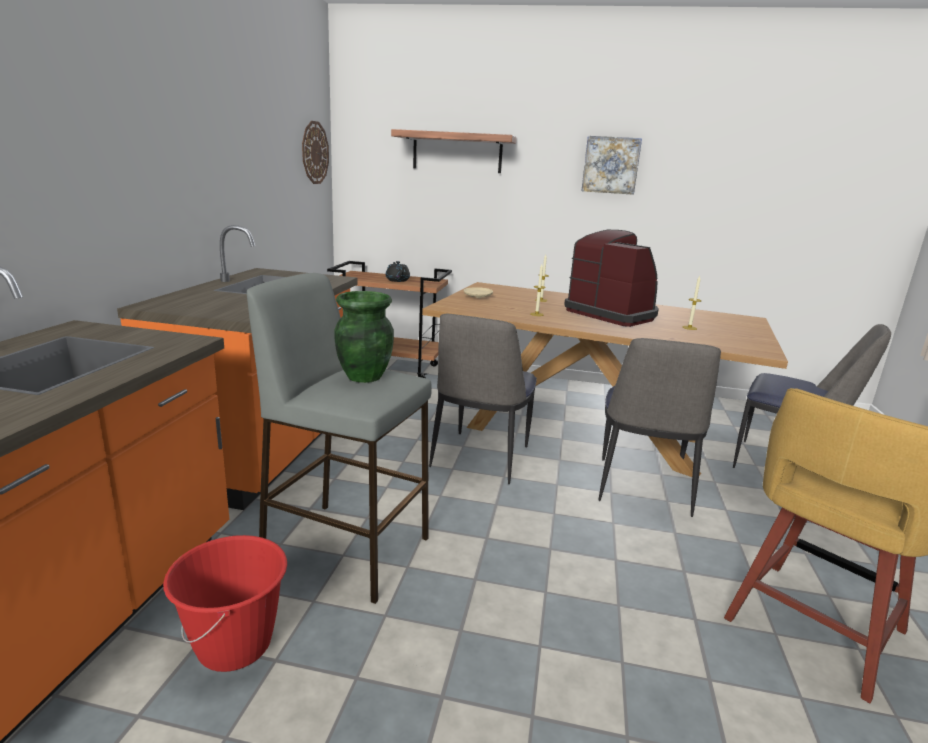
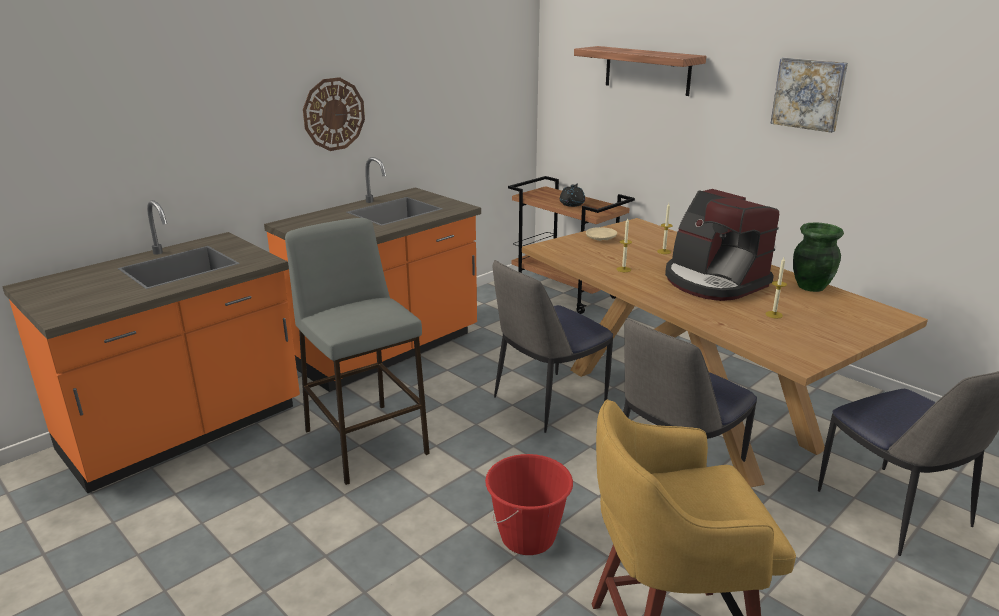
camera: 35 degrees right, 5 degrees up
red bucket [163,535,287,672] -> red bucket moved to [485,454,573,555]
wall clock [302,121,329,184] -> wall clock moved to [303,77,365,151]
green vase [334,291,394,383] -> green vase moved to [793,222,844,292]
coffee machine [564,230,659,327] -> coffee machine turned 150 degrees clockwise [665,189,779,301]

